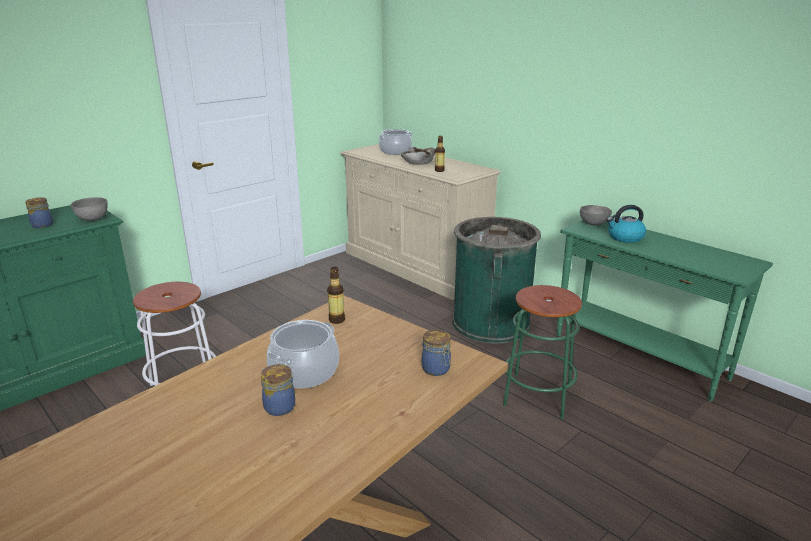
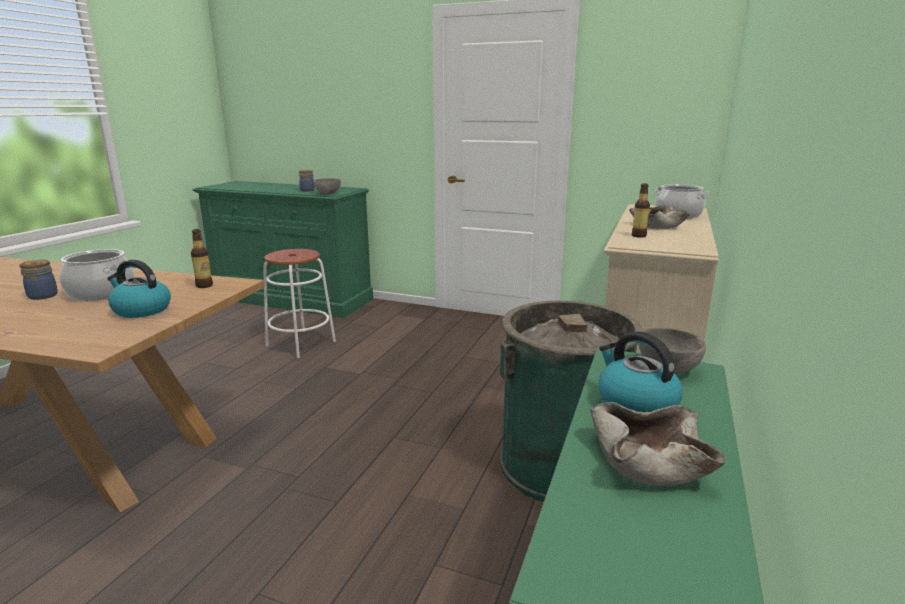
camera: 65 degrees right, 5 degrees down
jar [422,330,451,376] -> none
green stool [503,285,582,420] -> none
none -> kettle [107,260,171,318]
none -> beige bowl [590,402,726,486]

